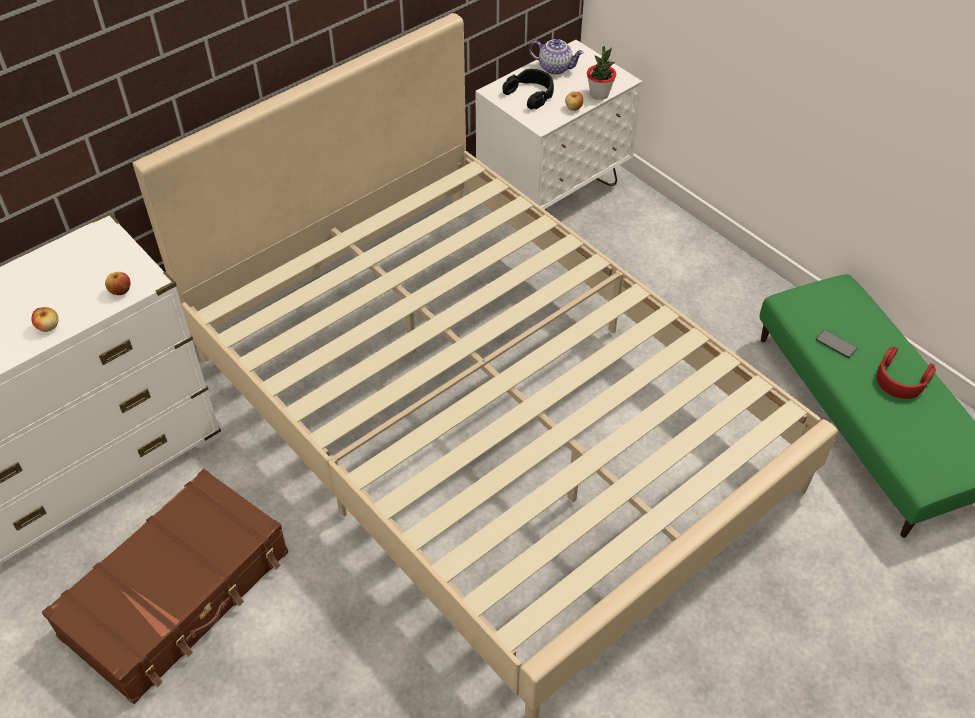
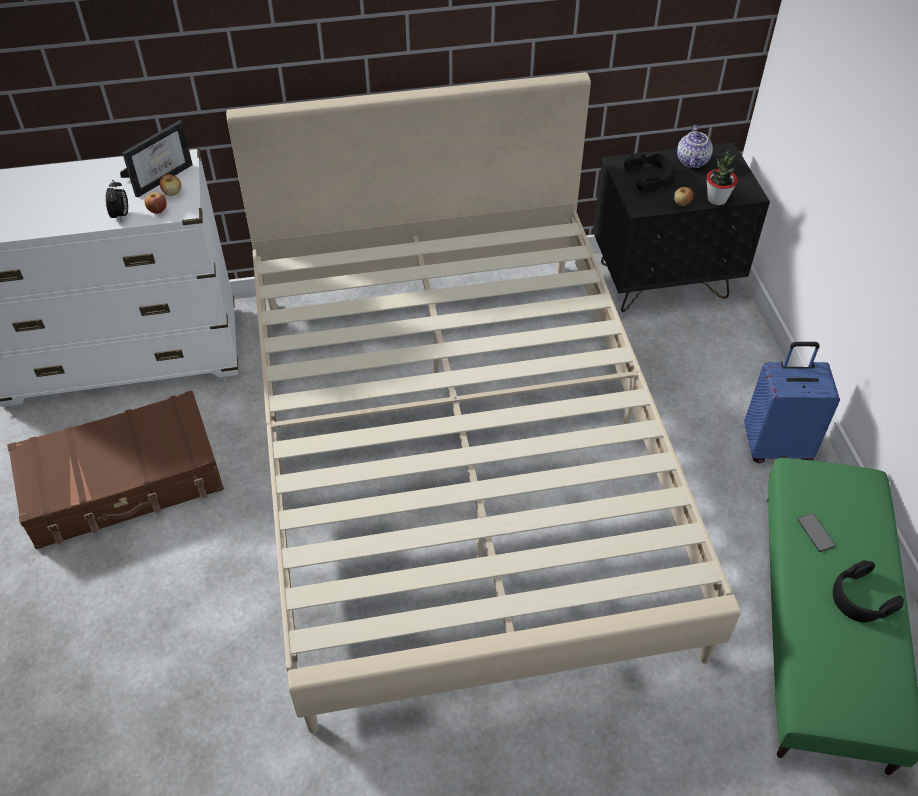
camera: 30 degrees right, 0 degrees up
apple [31,307,58,332] -> apple moved to [159,174,181,196]
white nightstand [475,40,642,210] -> black nightstand [593,142,770,312]
teapot [529,39,584,75] -> teapot turned 45 degrees clockwise [677,125,713,169]
red headphones [877,347,936,399] -> black headphones [833,560,904,623]
none -> alarm clock [106,180,128,220]
none -> picture frame [120,120,193,198]
none -> blue suitcase [744,342,840,463]

